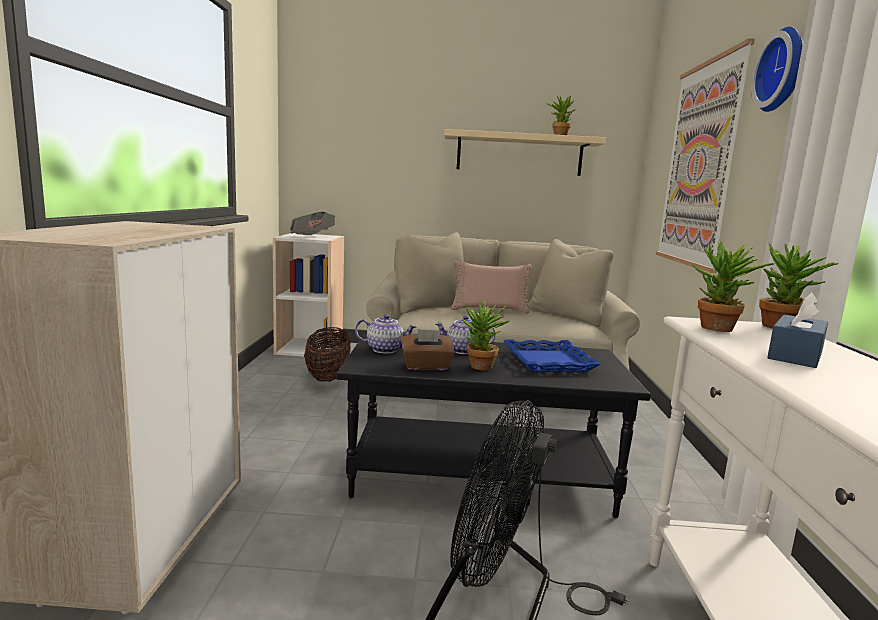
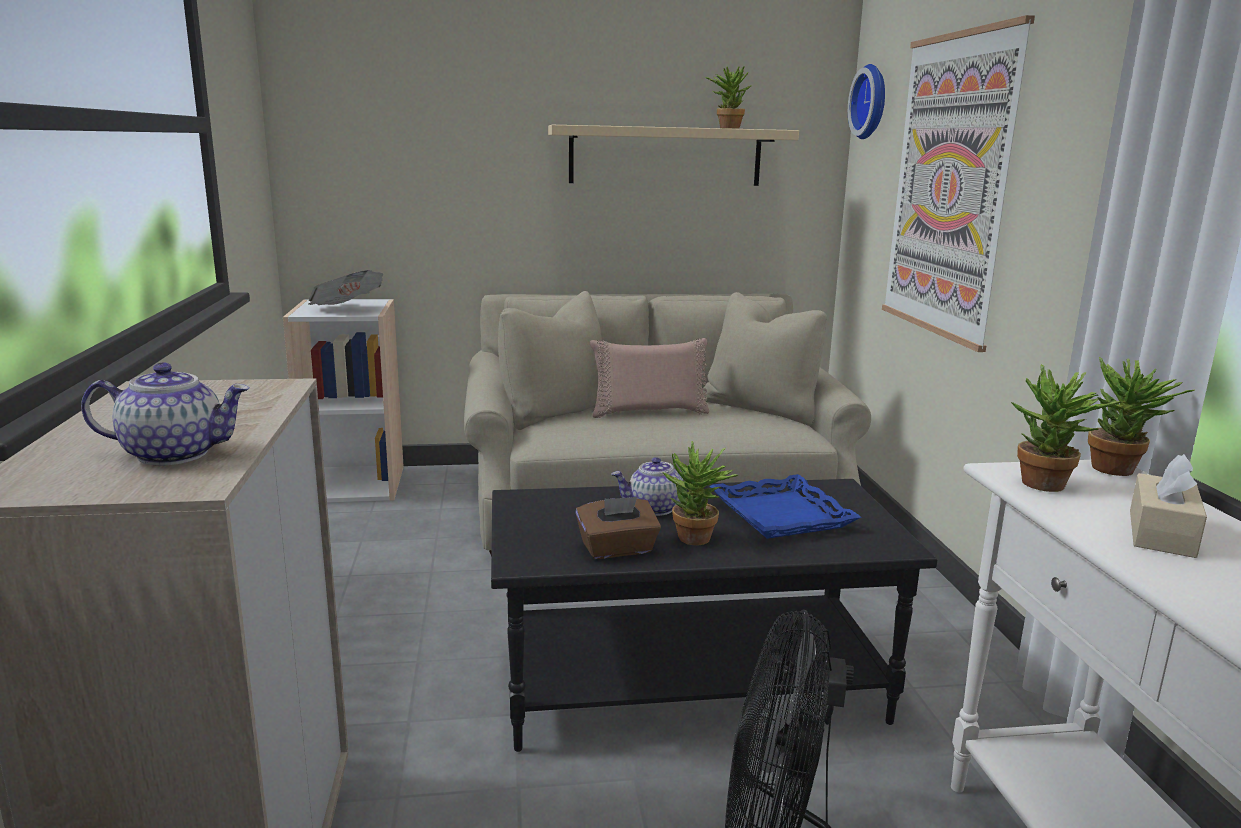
camera: 10 degrees left, 5 degrees up
basket [304,327,351,382] -> none
teapot [355,314,417,354] -> teapot moved to [81,362,250,466]
wall clock [751,27,803,112] -> wall clock moved to [848,64,885,139]
blue tissue box [767,292,828,368] -> beige tissue box [1130,454,1207,558]

